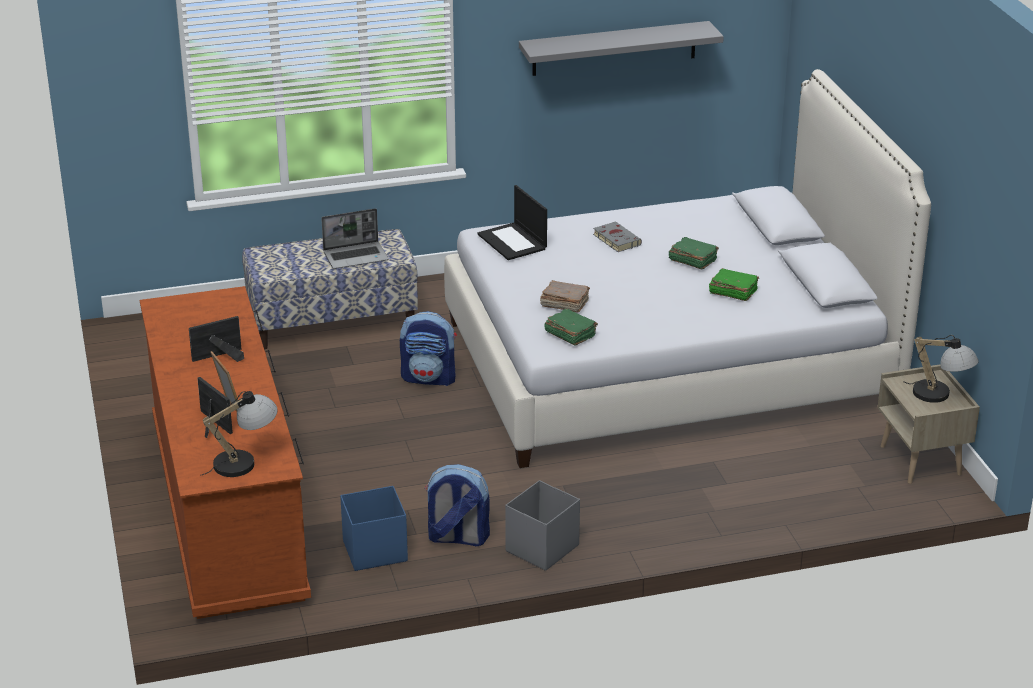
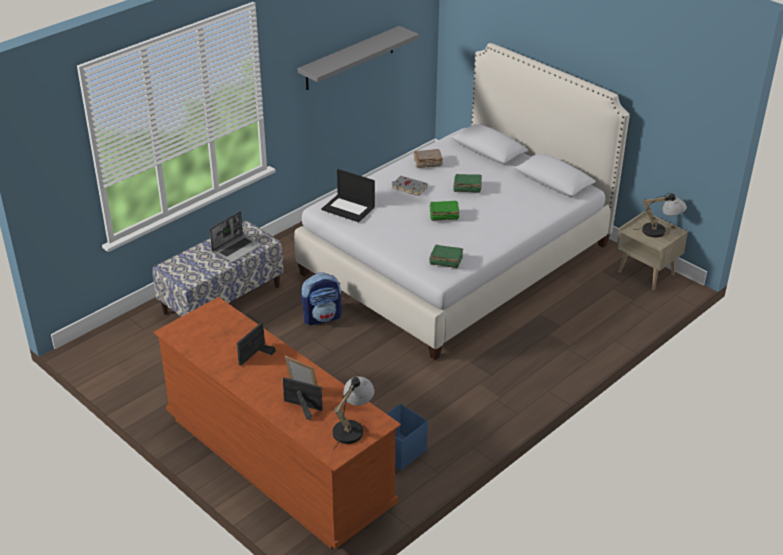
camera: 30 degrees left, 5 degrees up
backpack [424,464,490,546] -> none
grey storage box [505,480,580,571] -> none
brown book [540,280,590,312] -> brown book moved to [414,149,443,168]
green book [709,268,759,301] -> green book moved to [429,201,459,221]

